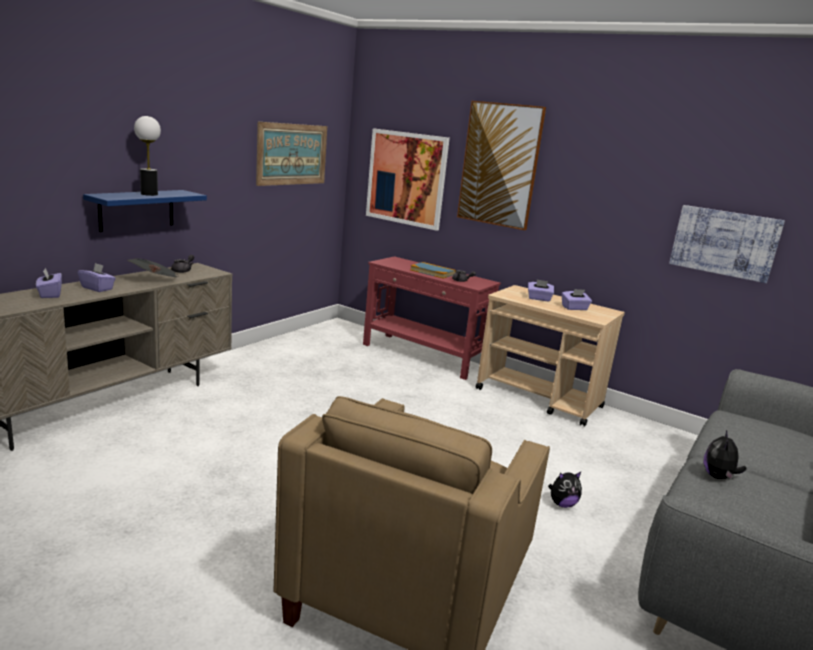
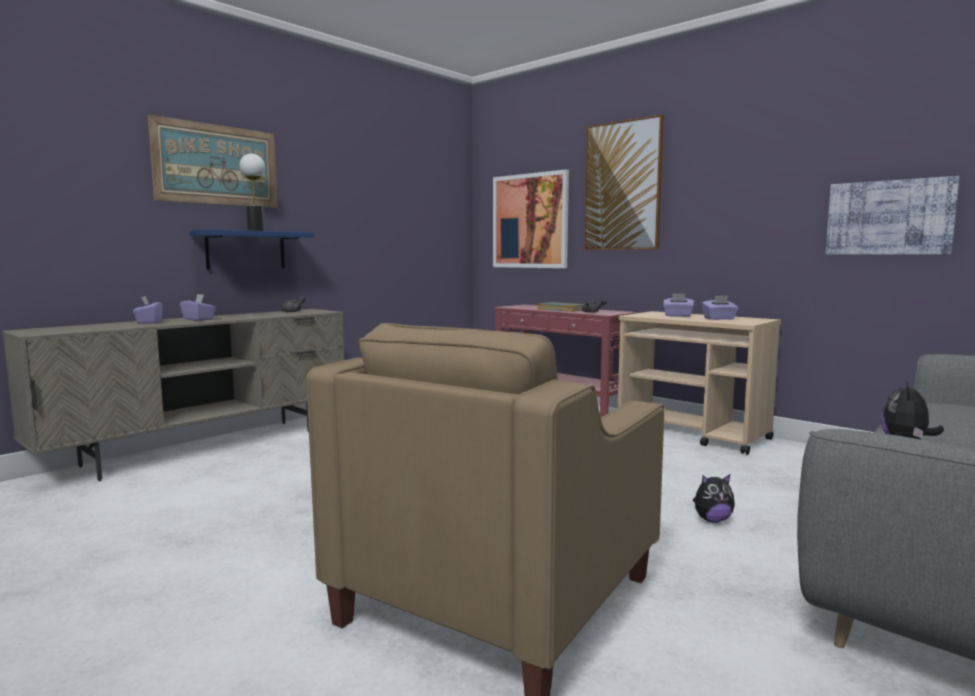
camera: 10 degrees right, 10 degrees down
newspaper [127,259,178,277] -> none
picture [256,122,327,186] -> picture moved to [148,115,278,208]

